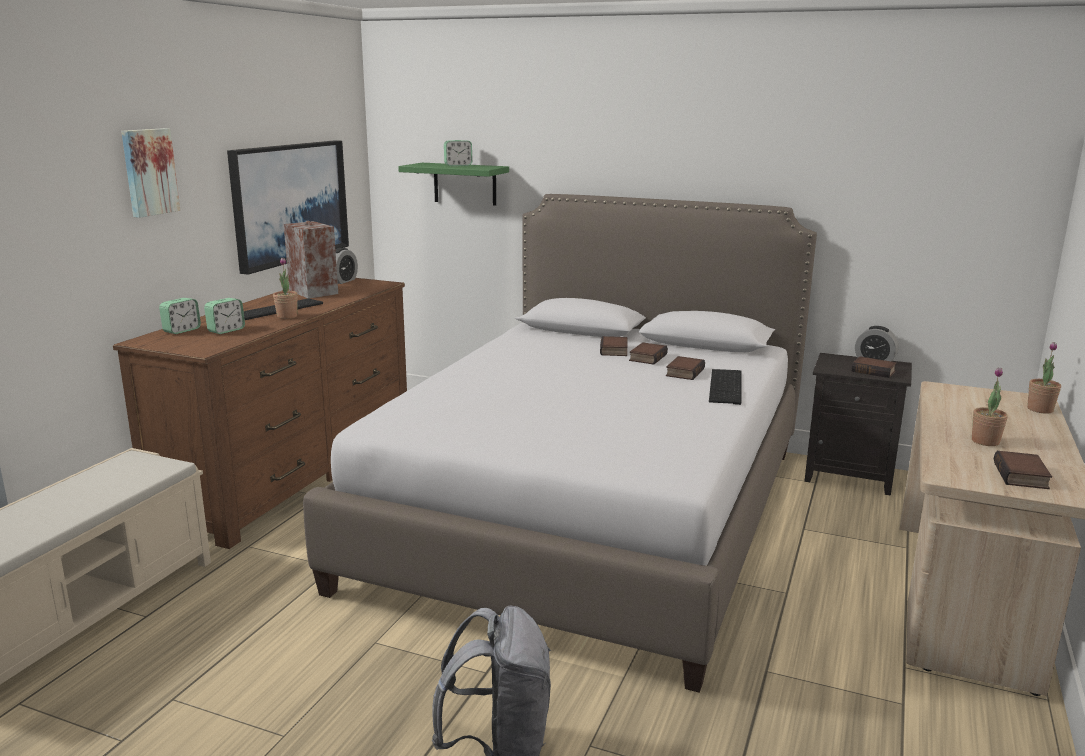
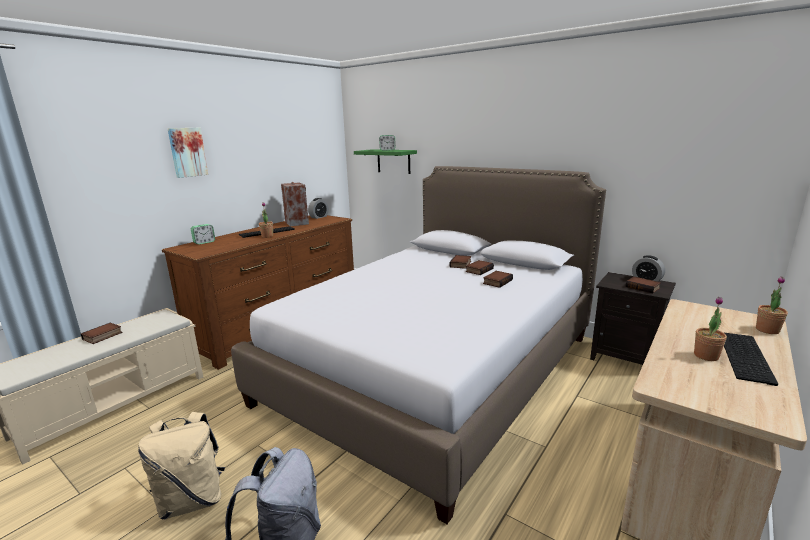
camera: 15 degrees right, 0 degrees up
alarm clock [204,298,245,334] -> none
picture [227,140,349,275] -> none
keyboard [709,369,741,405] -> keyboard moved to [723,332,778,386]
book [994,451,1052,489] -> book moved to [81,323,123,344]
none -> beige backpack [138,412,225,519]

